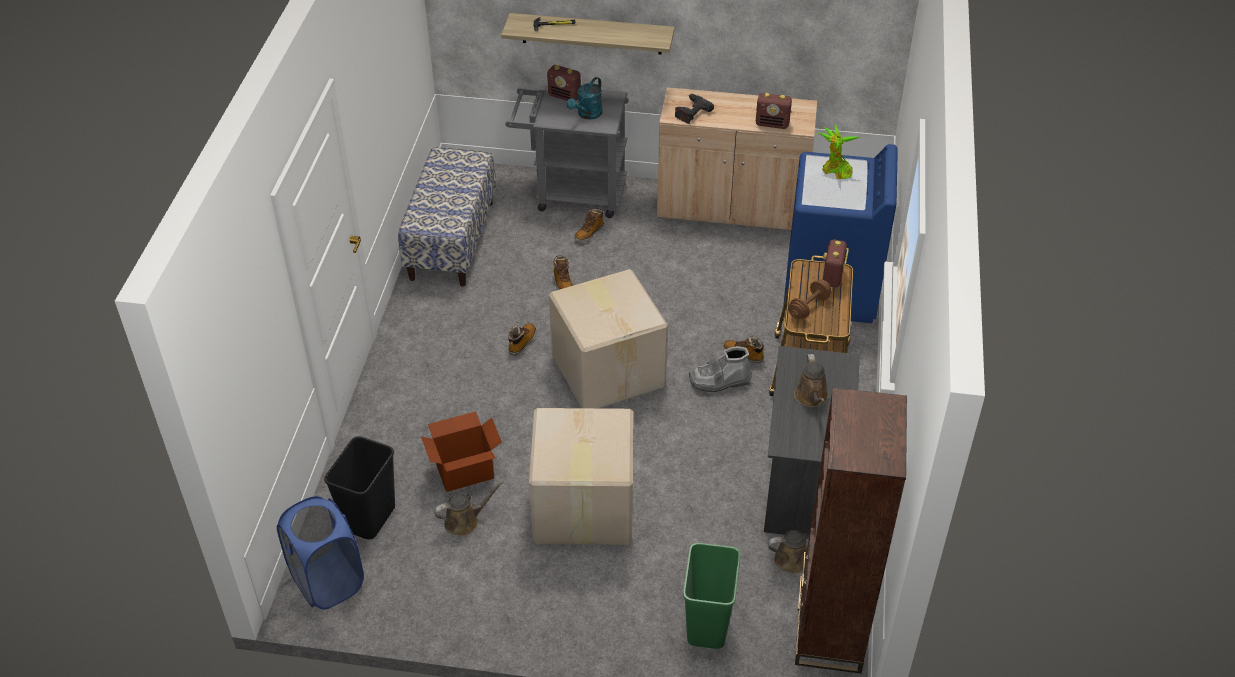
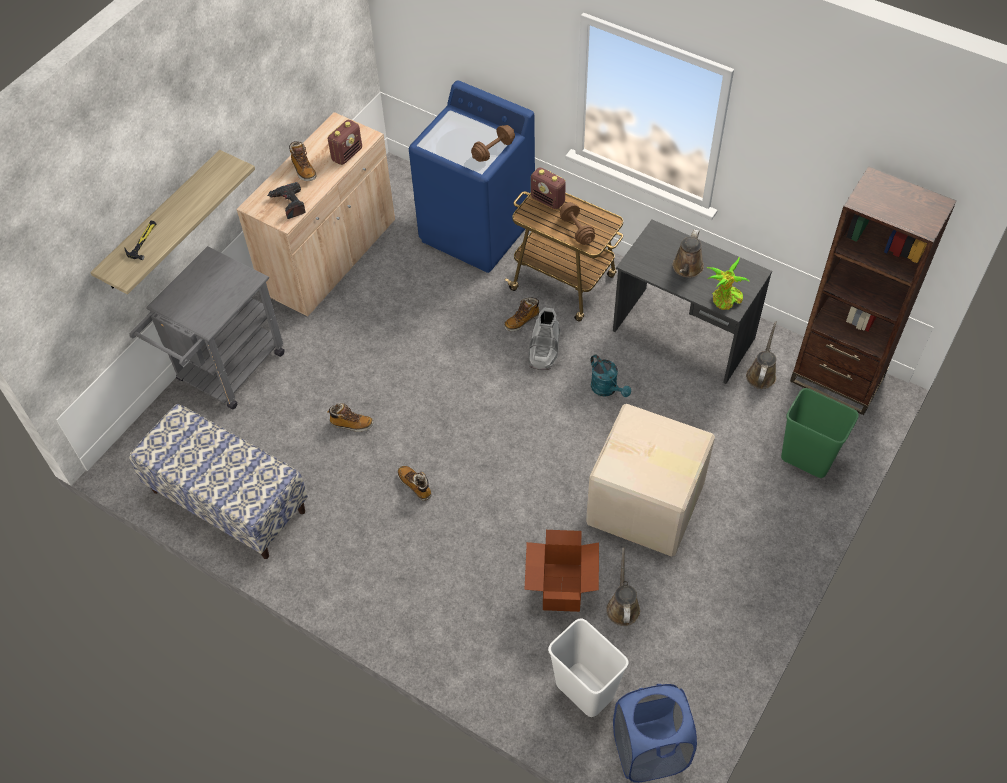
camera: 65 degrees left, 10 degrees up
black trash can [324,436,395,539] -> white trash can [548,618,629,717]
radio [547,65,581,101] -> none
cardboard box [549,269,668,408] -> none
turquoise watering can [566,77,603,119] -> turquoise watering can moved to [591,354,631,397]
boot [574,209,604,242] -> boot moved to [289,141,316,181]
brown watering can [794,354,829,407] -> brown watering can turned 90 degrees clockwise [673,229,704,278]
potted plant [817,124,860,179] -> potted plant moved to [707,257,750,310]
none -> brown dumbbell [471,125,515,162]

